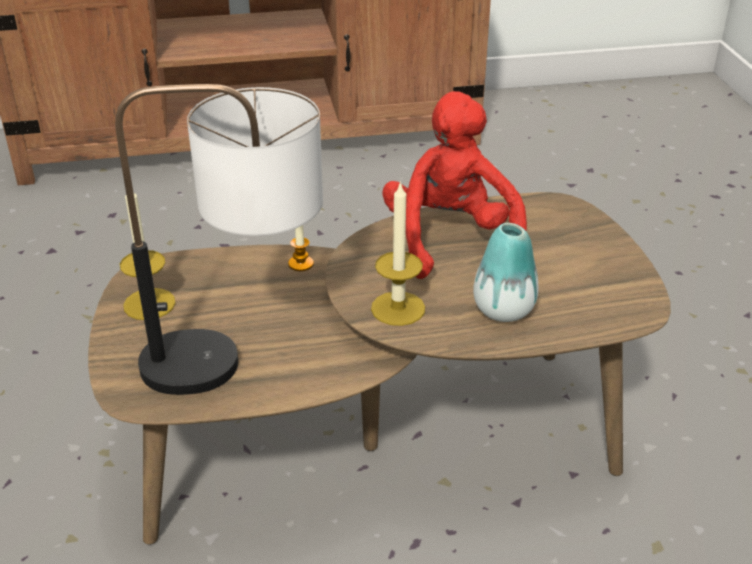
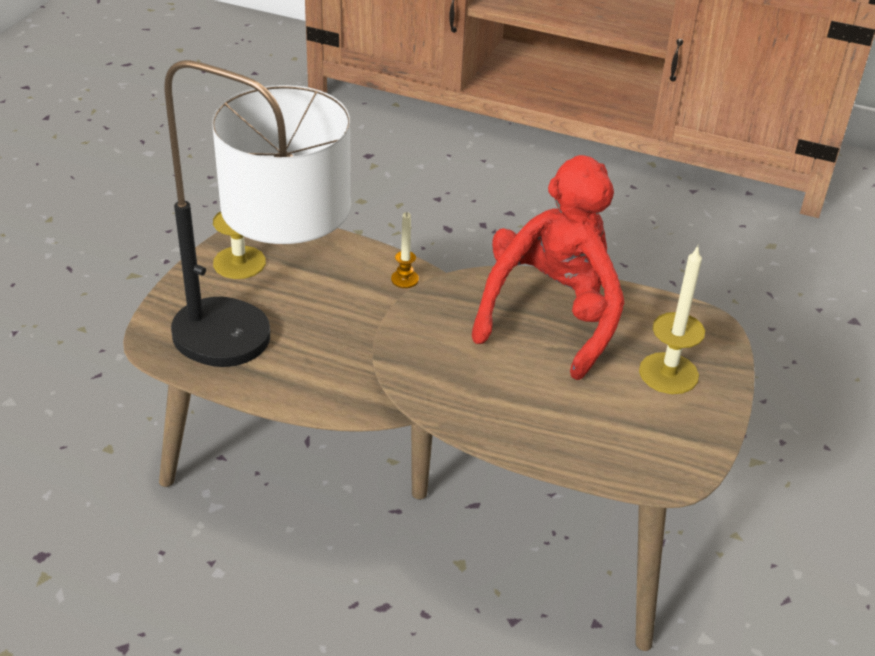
camera: 30 degrees right, 5 degrees up
candle [371,181,425,326] -> candle moved to [639,244,705,394]
vase [473,223,539,322] -> none

